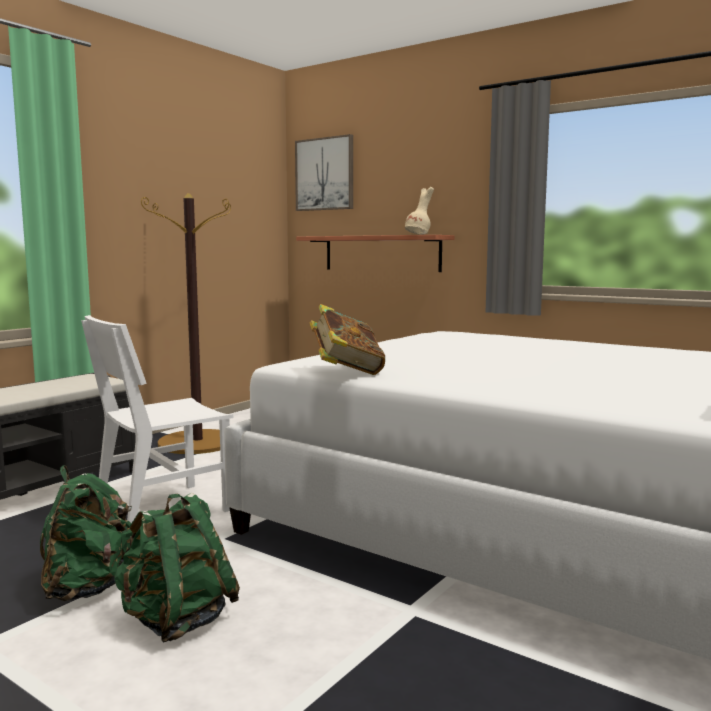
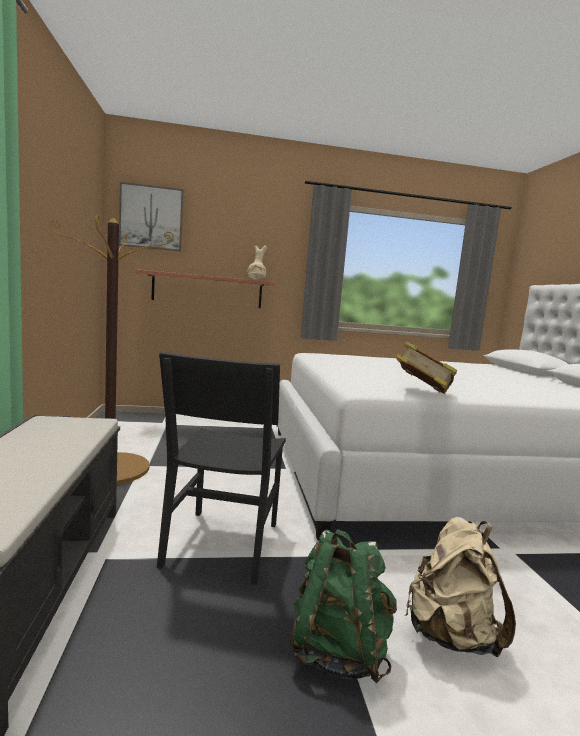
camera: 45 degrees left, 0 degrees up
white chair [81,315,234,523] -> black chair [157,351,286,584]
green backpack [114,493,240,643] -> beige backpack [405,517,516,657]

